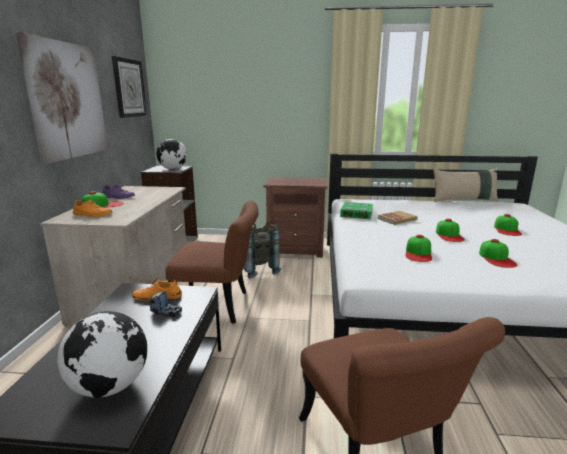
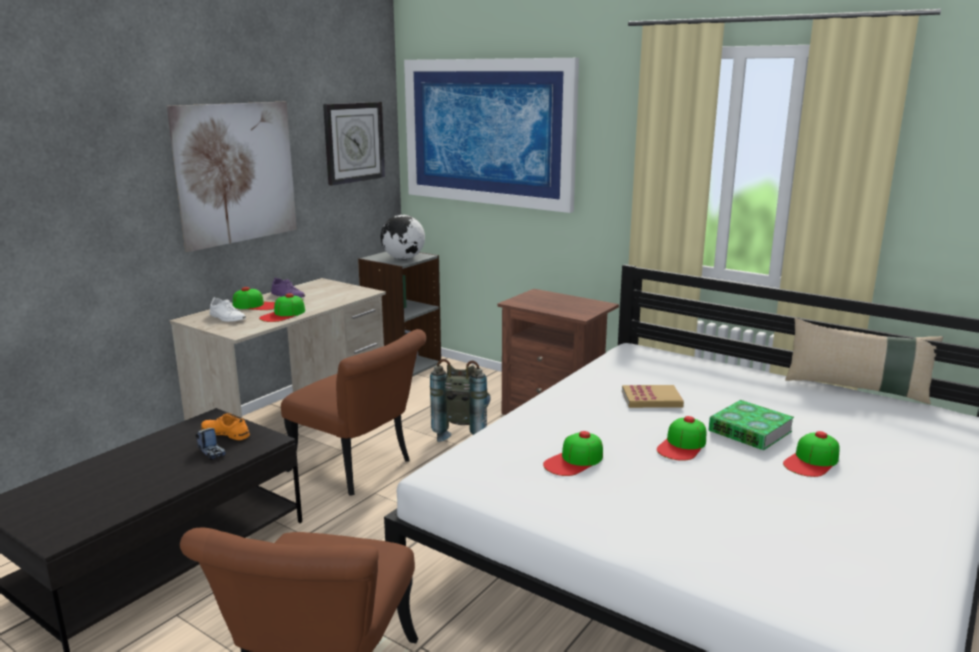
camera: 30 degrees right, 0 degrees up
globe [57,311,147,398] -> none
orange shoe [73,200,112,217] -> white shoe [210,297,246,322]
book [340,202,373,219] -> book moved to [709,400,794,450]
cap [479,239,517,268] -> cap moved to [259,293,305,322]
none -> picture [404,58,579,213]

